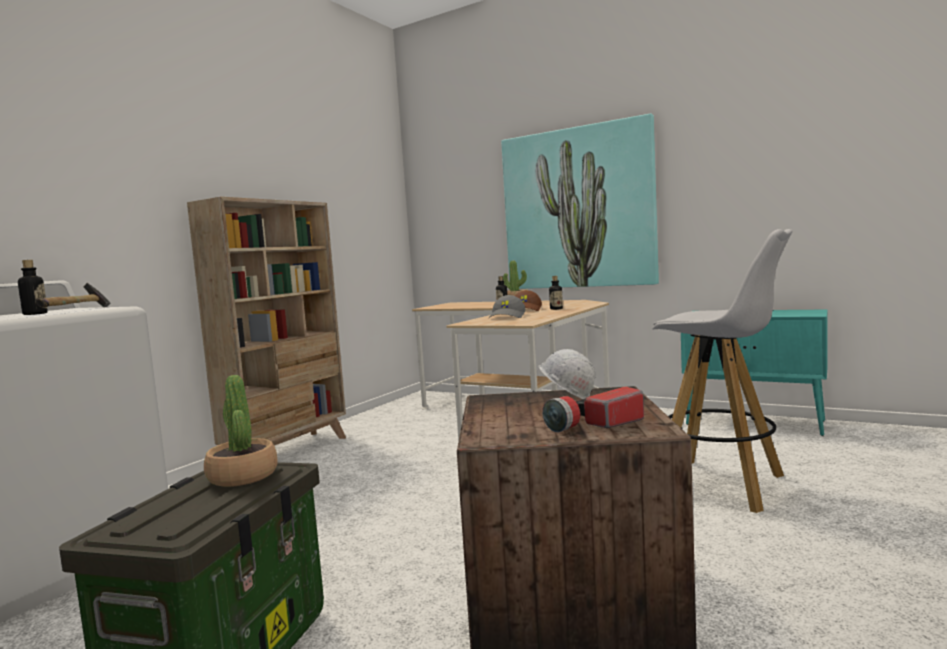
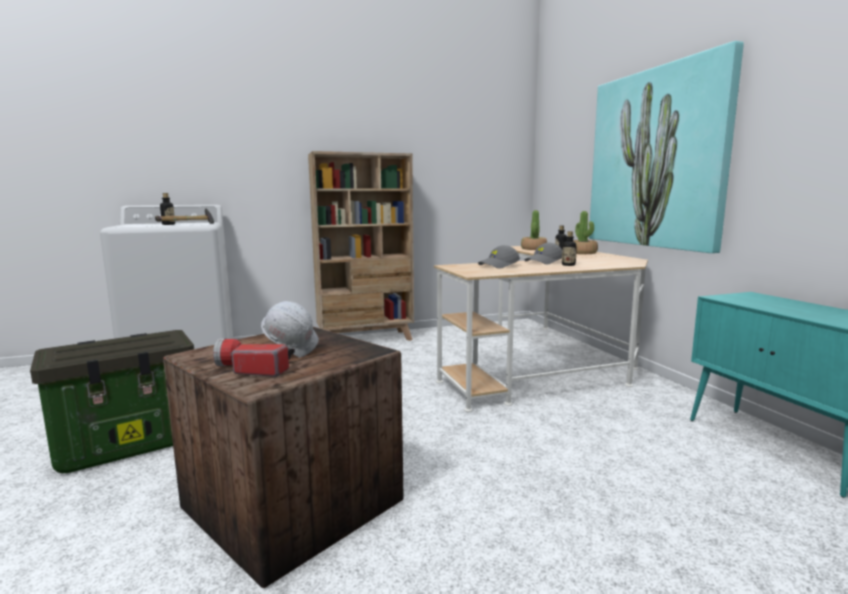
camera: 40 degrees right, 5 degrees up
potted plant [204,375,278,487] -> potted plant moved to [521,210,547,250]
brown cap [515,290,542,311] -> grey cap [525,242,562,264]
white stool [652,229,792,513] -> none

